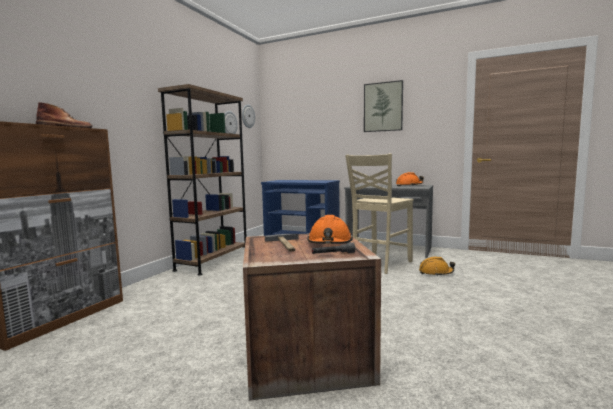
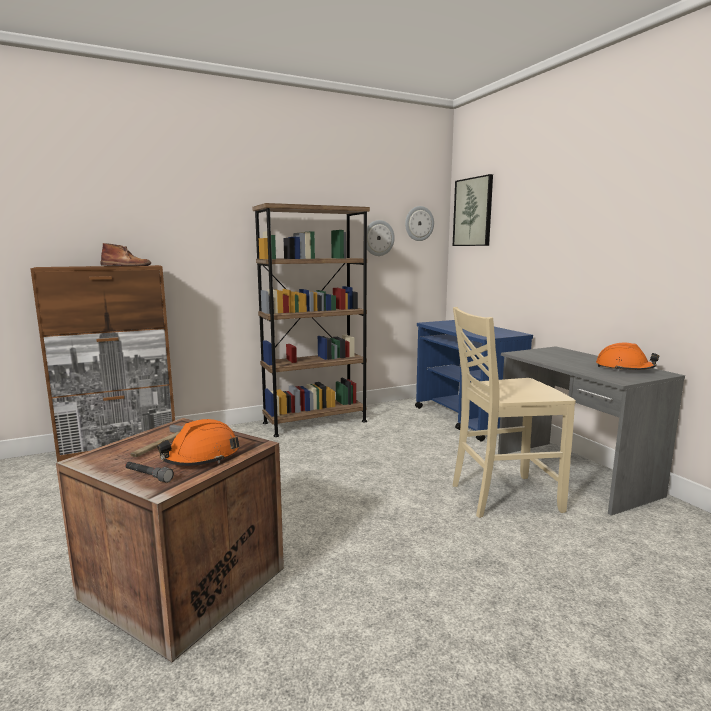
camera: 40 degrees right, 5 degrees up
picture [364,80,403,132] -> picture moved to [453,174,493,246]
orange hard hat [419,257,455,276] -> none

